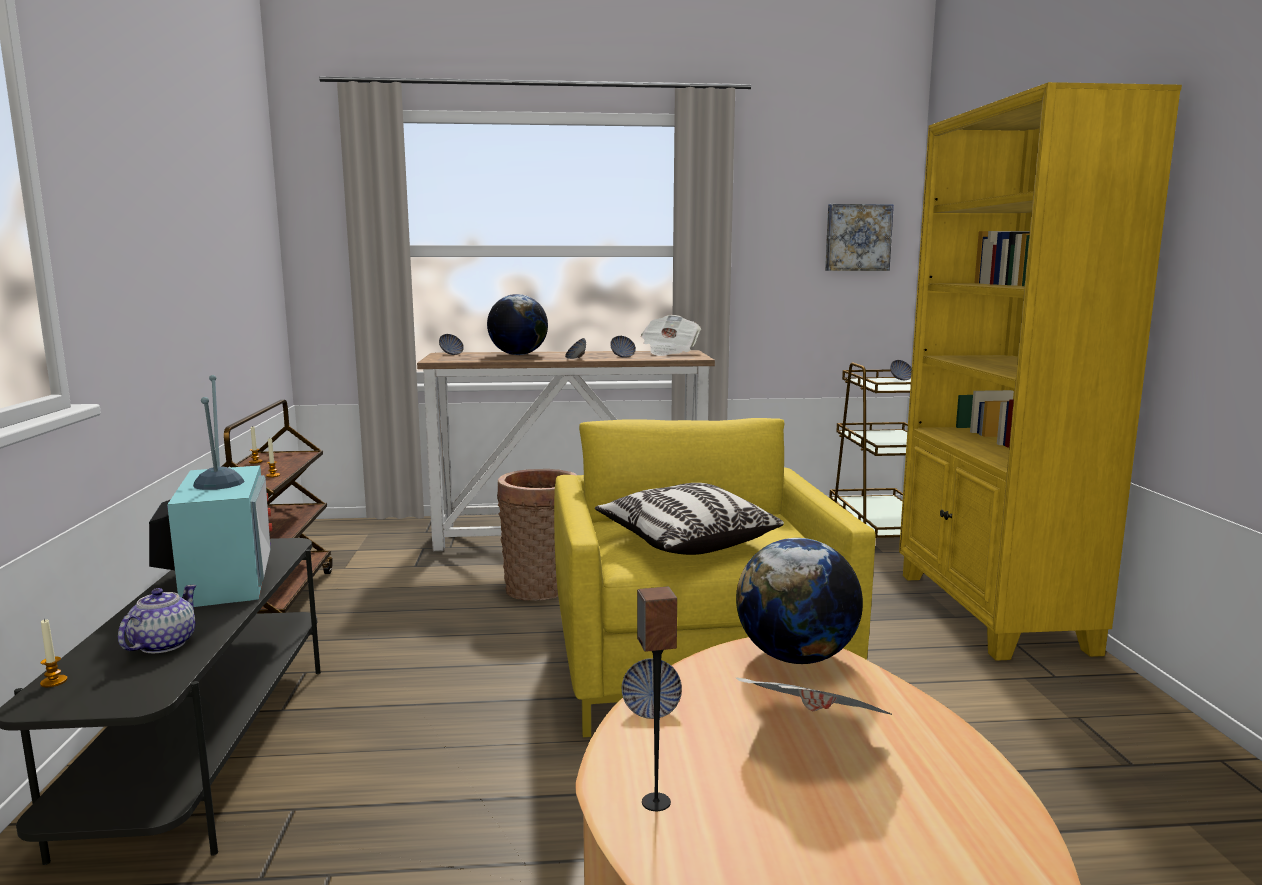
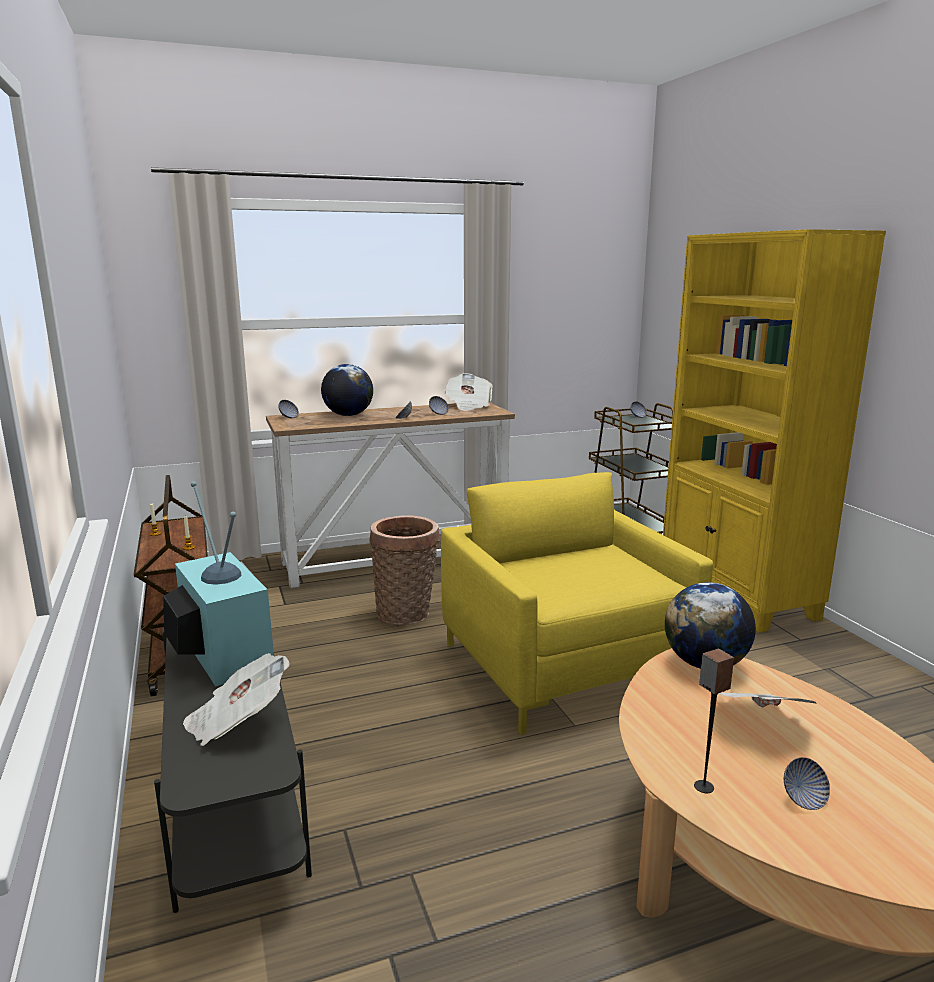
camera: 15 degrees left, 5 degrees up
candle [40,619,67,687] -> none
teapot [118,585,197,653] -> newspaper [183,653,290,746]
pillow [595,483,784,555] -> none
bowl [622,658,682,719] -> bowl moved to [784,757,830,810]
picture [825,204,894,271] -> none

